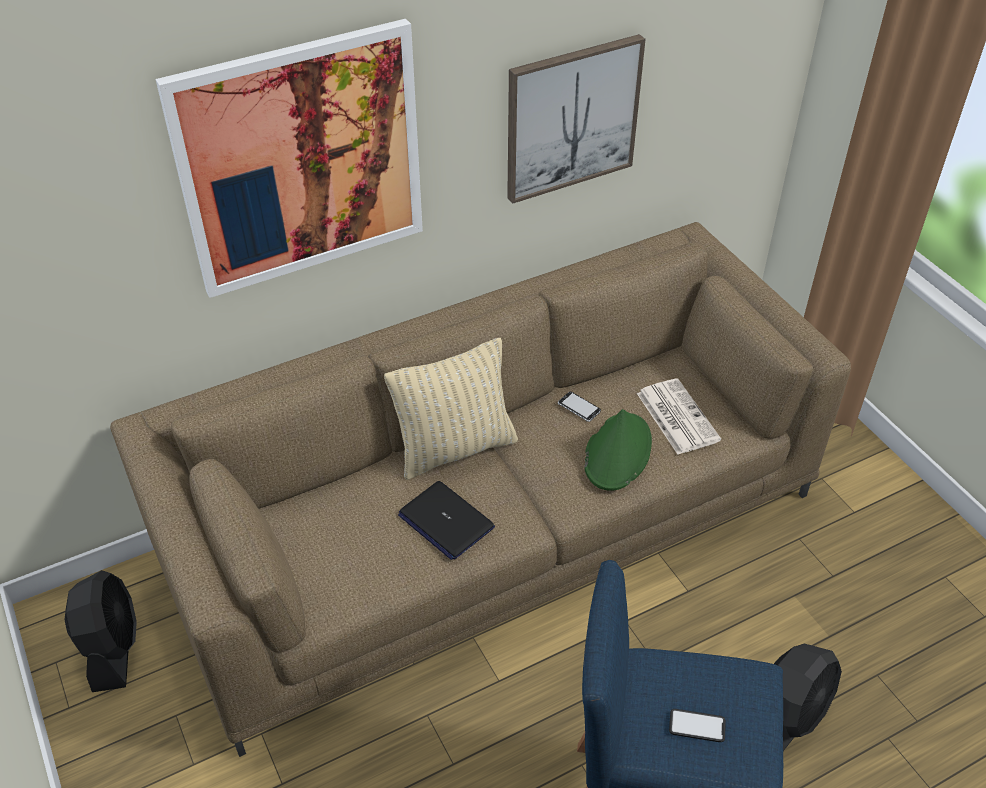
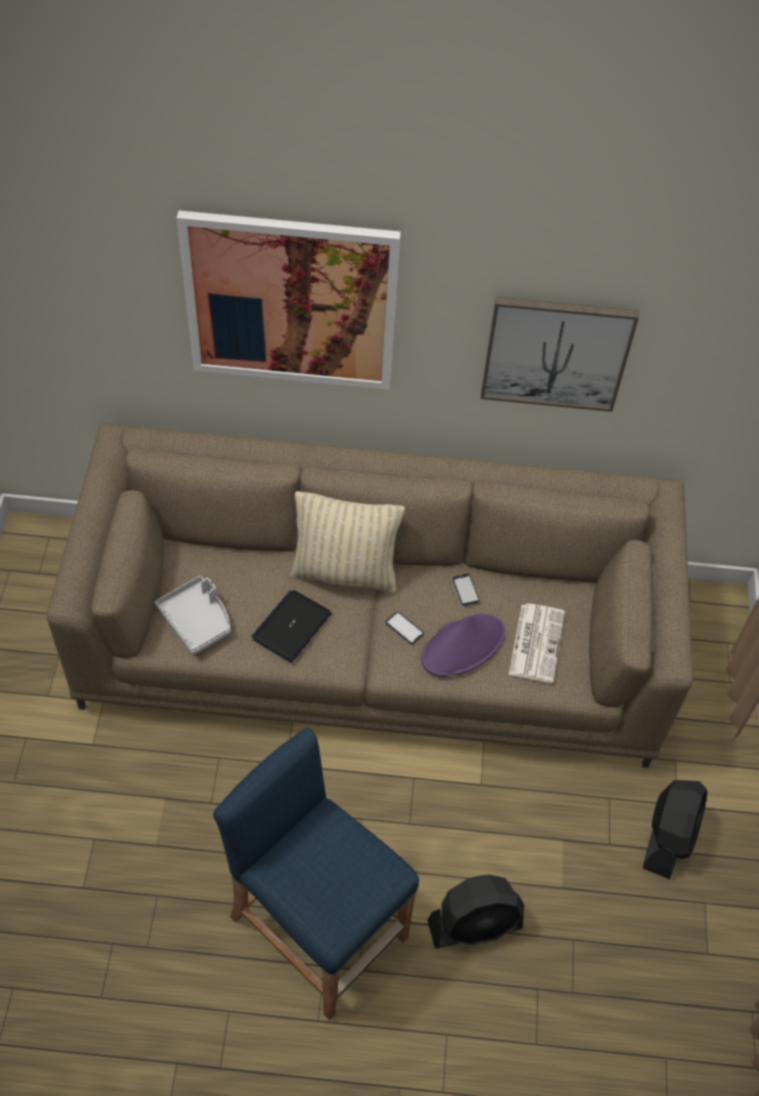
camera: 30 degrees right, 10 degrees up
black fan [64,570,137,692] -> black fan moved to [643,780,707,879]
laptop [398,481,495,560] -> laptop turned 45 degrees clockwise [251,590,331,662]
green hat [584,409,652,490] -> purple hat [421,614,505,677]
phone [669,709,726,742] -> phone moved to [386,612,424,644]
none -> grey tray [155,576,230,655]

